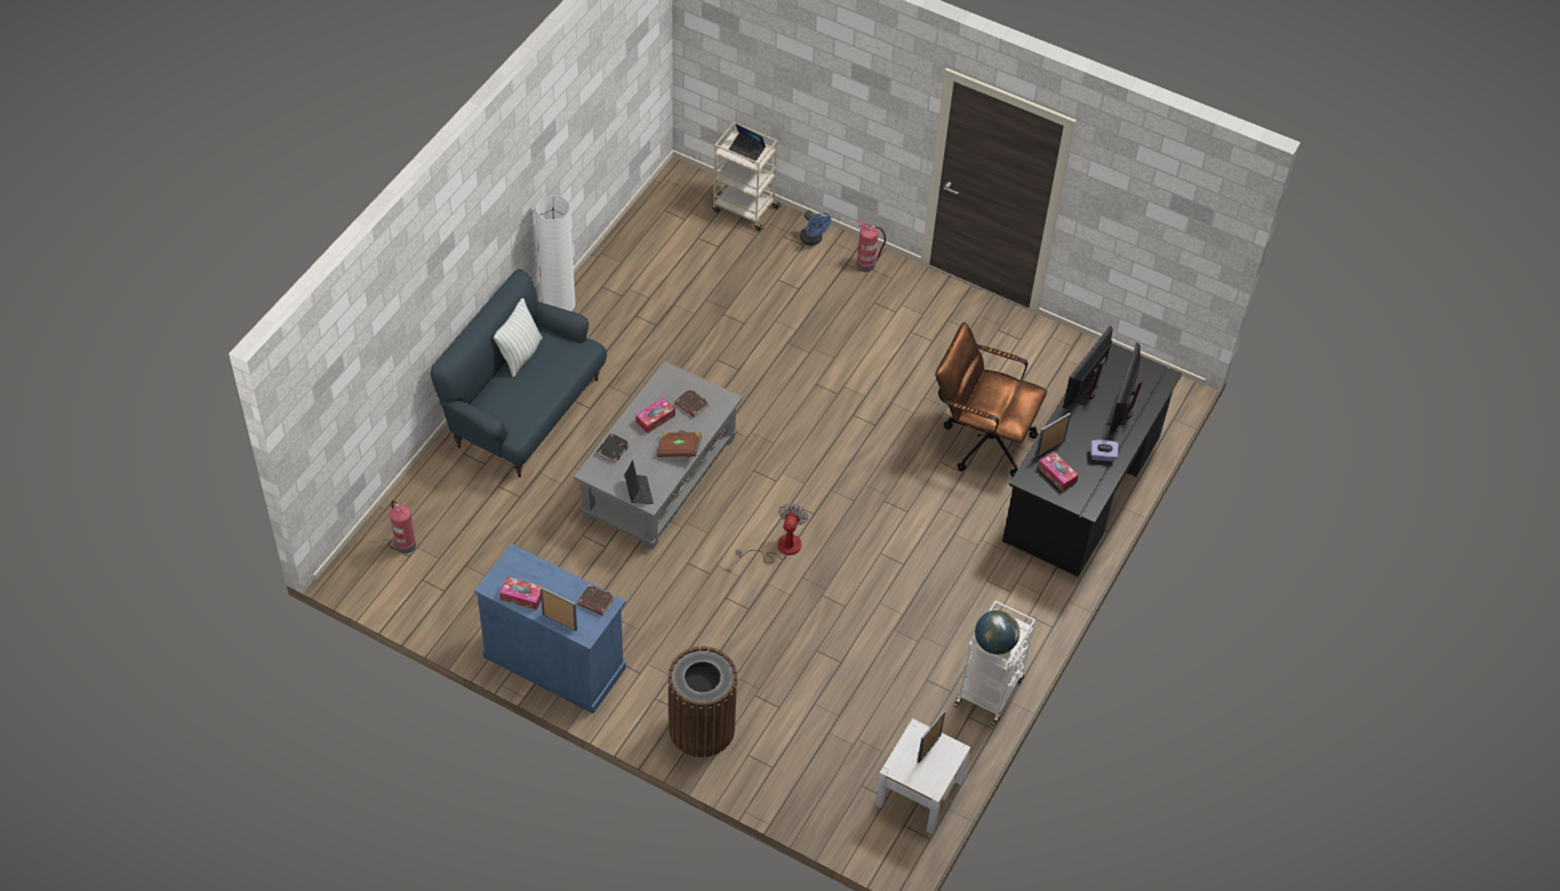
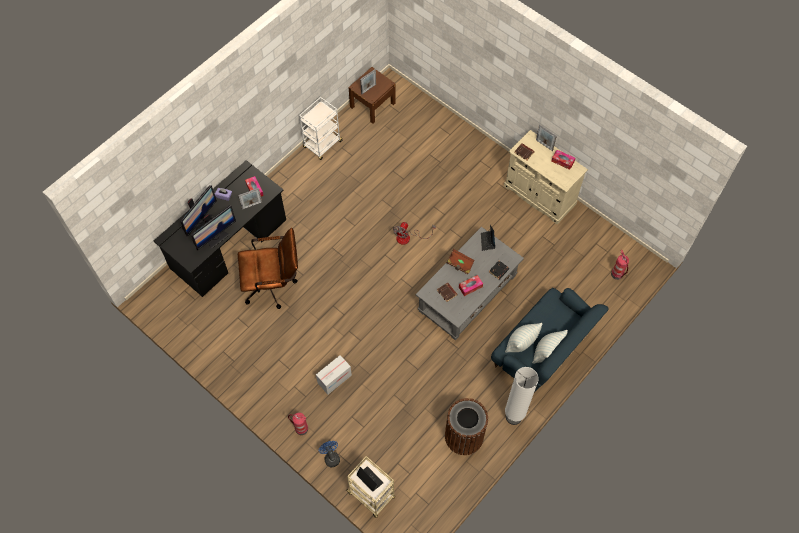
camera: 165 degrees left, 10 degrees up
blue cabinet [474,544,626,714] -> beige cabinet [504,130,588,224]
brown trash can [668,646,738,757] -> brown trash can moved to [445,398,488,455]
white nightstand [875,718,971,834] -> brown nightstand [349,67,396,124]
brown office chair [935,322,1047,477] -> brown office chair turned 45 degrees counterclockwise [238,228,298,309]
globe [975,610,1020,655] -> none
none -> cardboard box [316,355,352,394]
none -> pillow [505,323,543,353]

